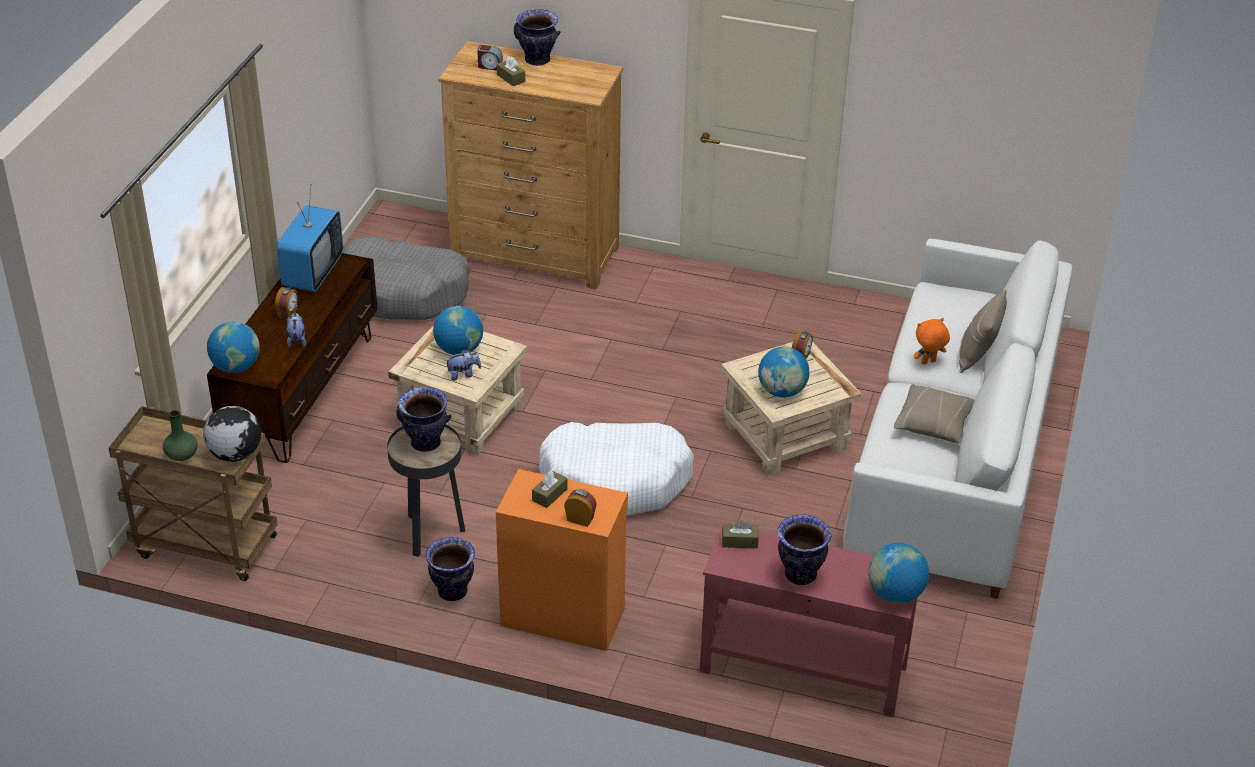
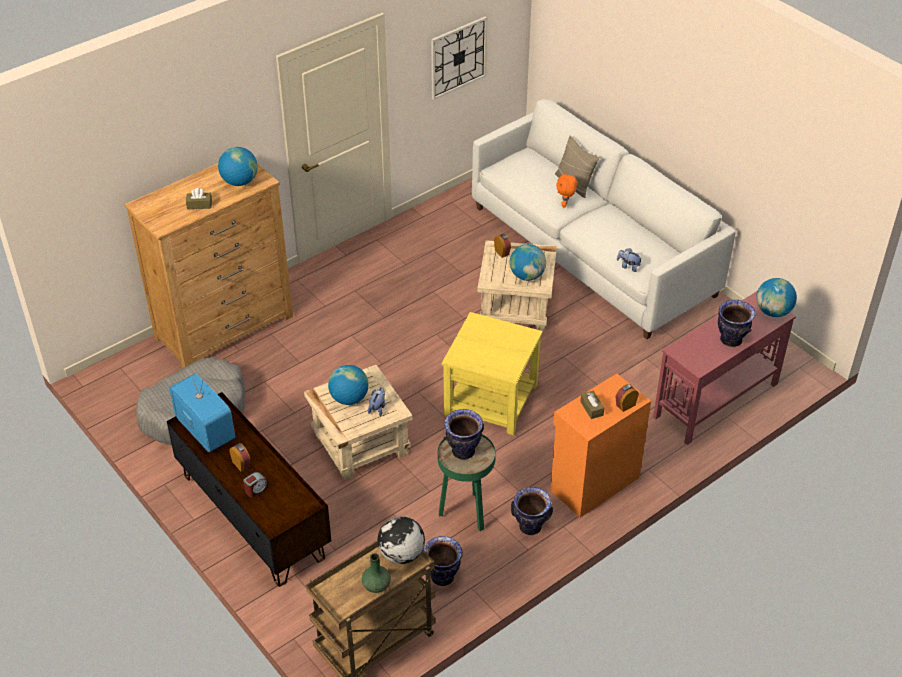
camera: 55 degrees left, 5 degrees up
globe [207,322,260,373] -> globe moved to [218,147,258,186]
plush toy [286,313,306,348] -> plush toy moved to [617,248,643,272]
black side table [387,425,465,557] -> green side table [438,434,495,531]
alarm clock [477,45,503,70] -> alarm clock moved to [243,472,268,498]
vase [514,9,561,66] -> vase moved to [424,536,463,586]
white dog bed [539,422,694,516] -> yellow side table [441,312,543,435]
brown tissue box [722,520,759,549] -> none
beige pillow [894,384,975,443] -> none
none -> wall clock [431,16,487,100]

